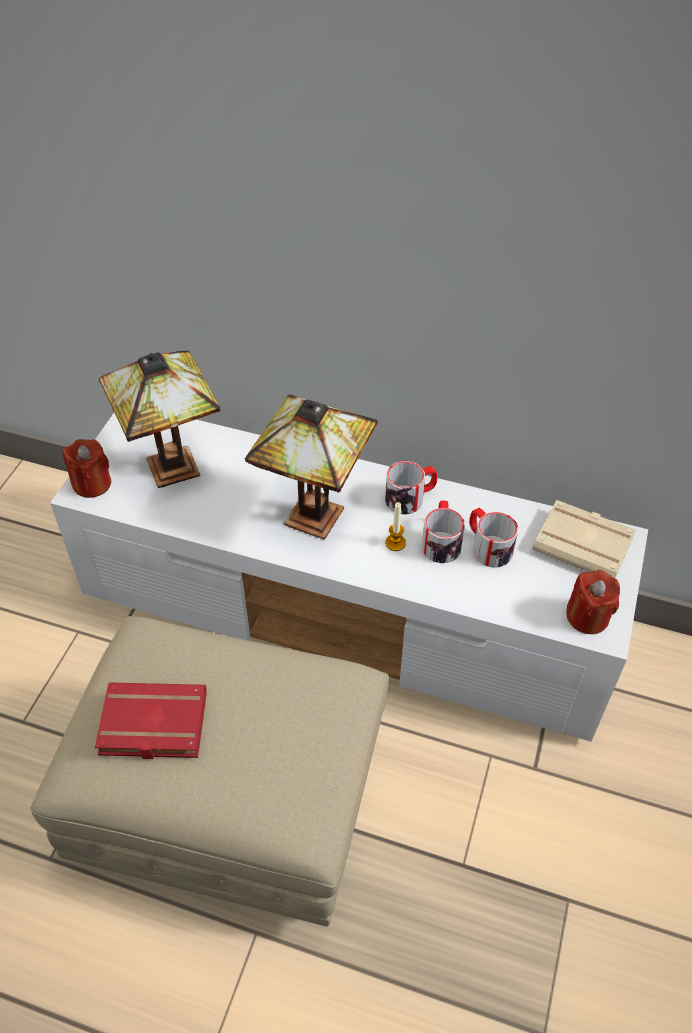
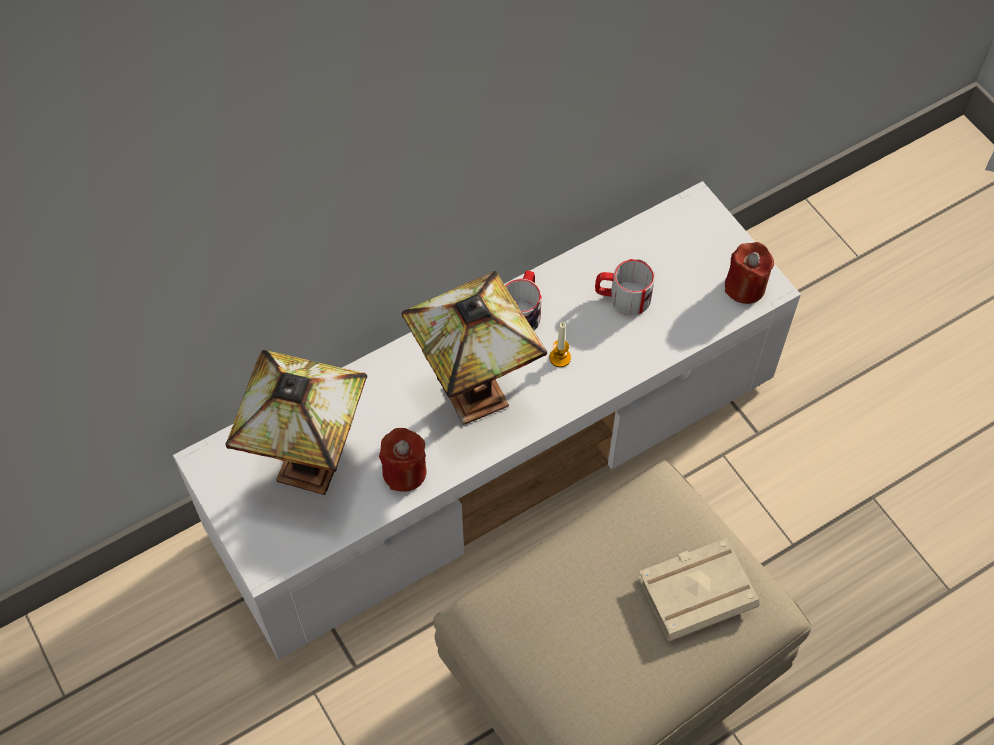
camera: 50 degrees left, 10 degrees up
red candle [62,439,111,498] -> red candle moved to [379,428,426,492]
red book [95,683,207,759] -> none
mug [422,500,465,563] -> none
beige book [533,500,636,578] -> beige book moved to [638,538,760,641]

